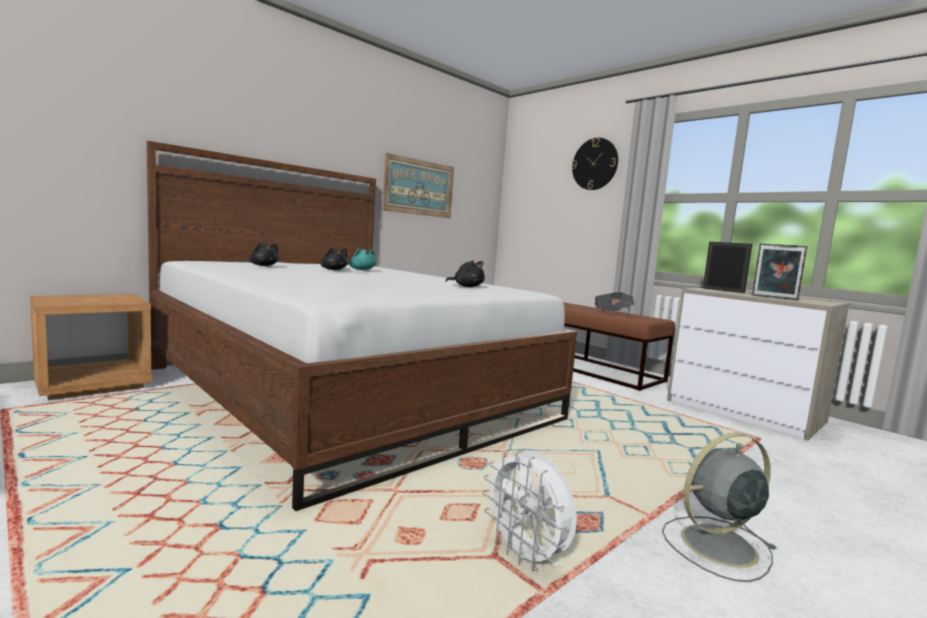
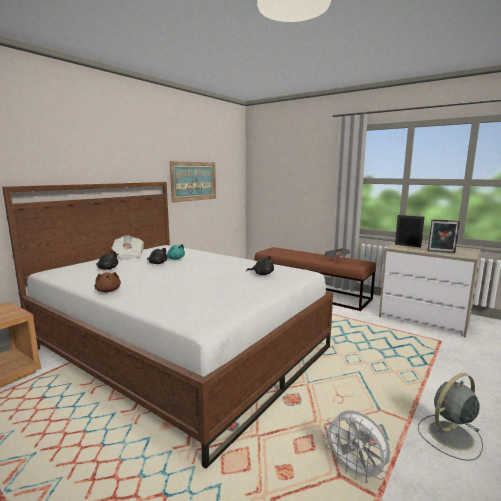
camera: 10 degrees left, 5 degrees up
wall clock [572,138,618,190] -> none
none -> brown plush toy [94,272,121,292]
none -> newspaper [112,235,144,260]

